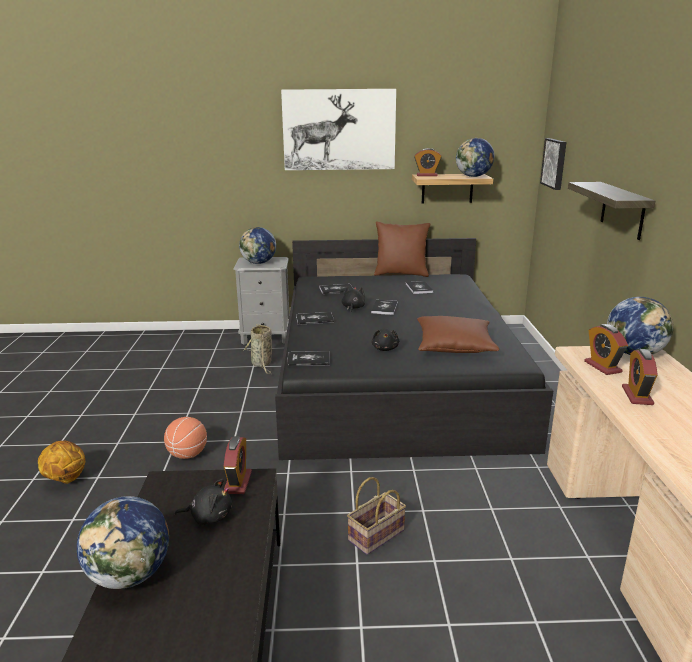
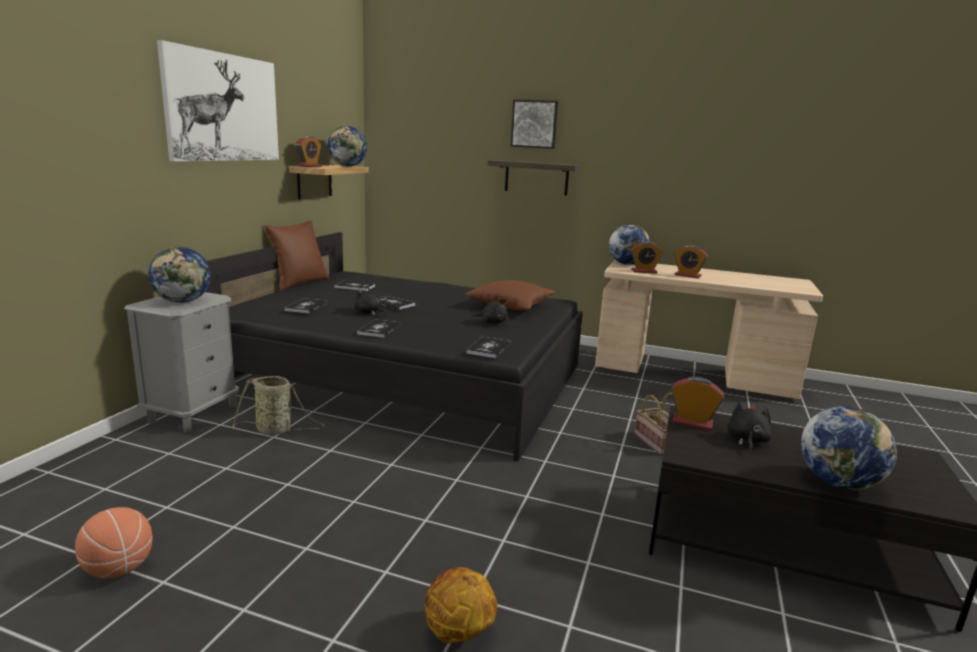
camera: 70 degrees left, 5 degrees down
basketball [164,417,207,459] -> basketball moved to [75,507,153,579]
picture [540,138,566,190] -> picture moved to [511,100,558,149]

